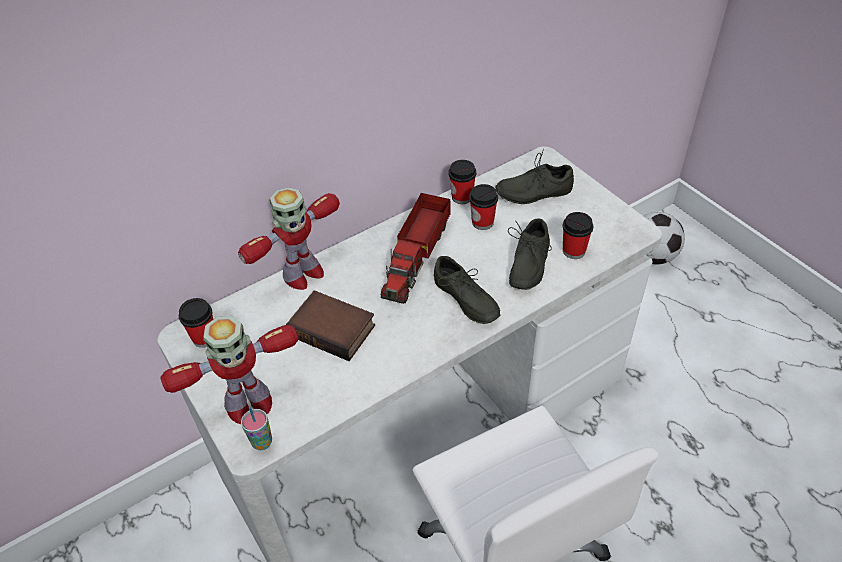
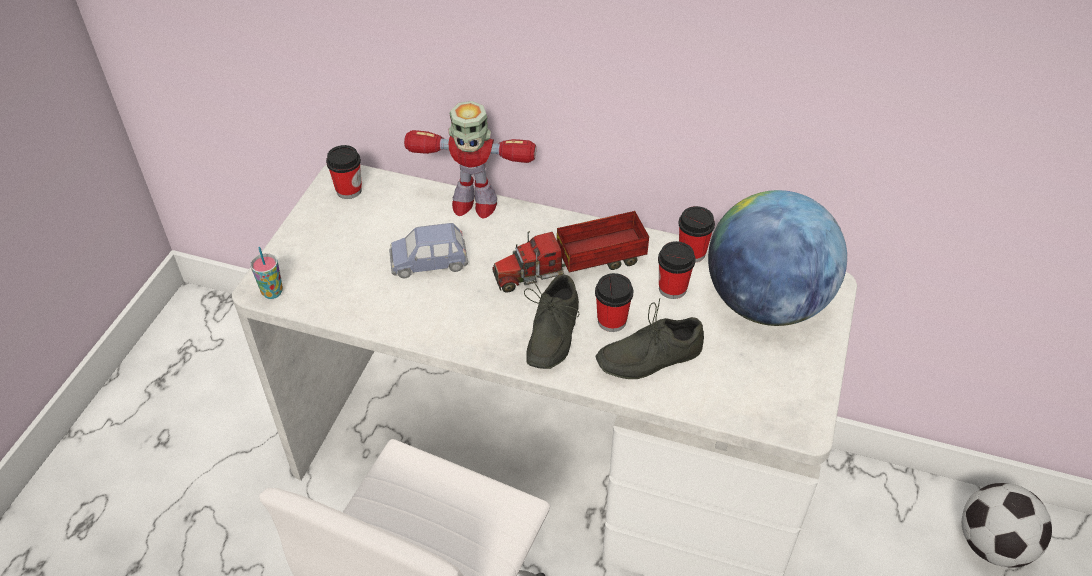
camera: 50 degrees right, 0 degrees up
toy robot [160,316,298,424] -> none
book [286,290,375,361] -> blue toy car [389,223,468,278]
grey shoe [495,148,574,204] -> globe [708,190,847,326]
cup [563,212,594,259] -> cup moved to [595,273,633,332]

